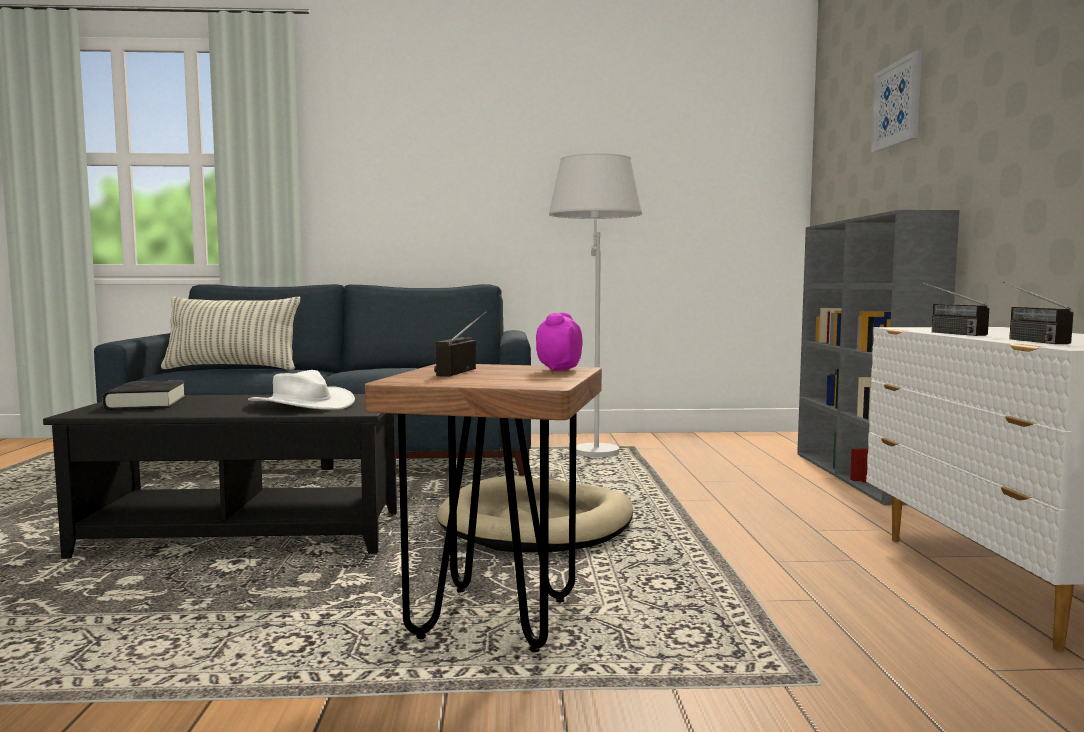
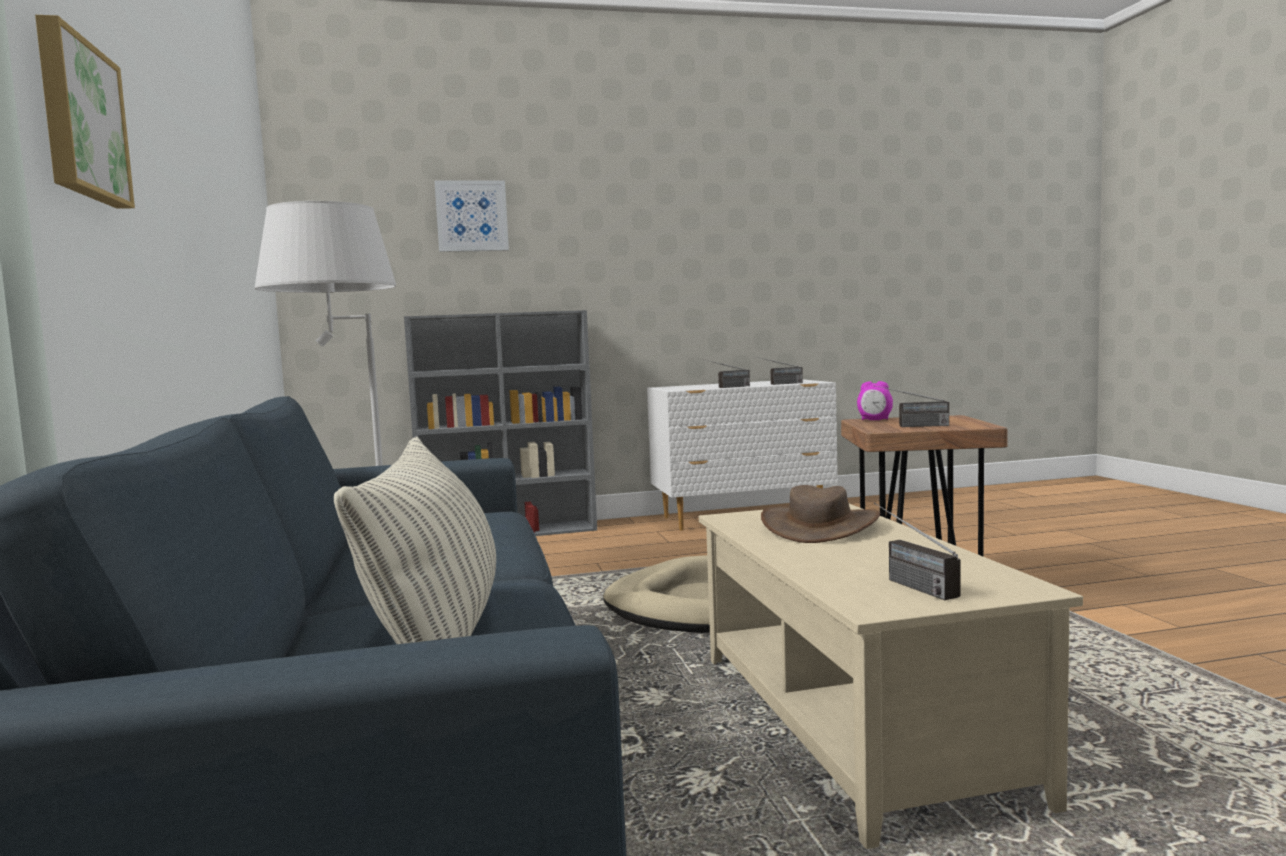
camera: 100 degrees left, 0 degrees up
black coffee table [43,394,397,559] -> beige coffee table [699,504,1083,849]
black book [103,380,186,410] -> radio [874,502,961,600]
white hat [248,370,355,410] -> brown hat [761,485,880,543]
none -> picture [35,15,135,208]

